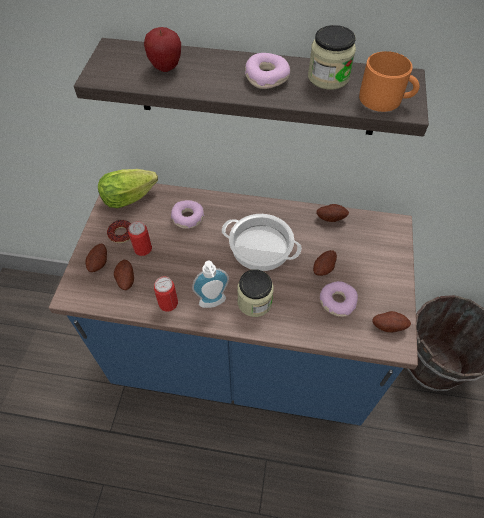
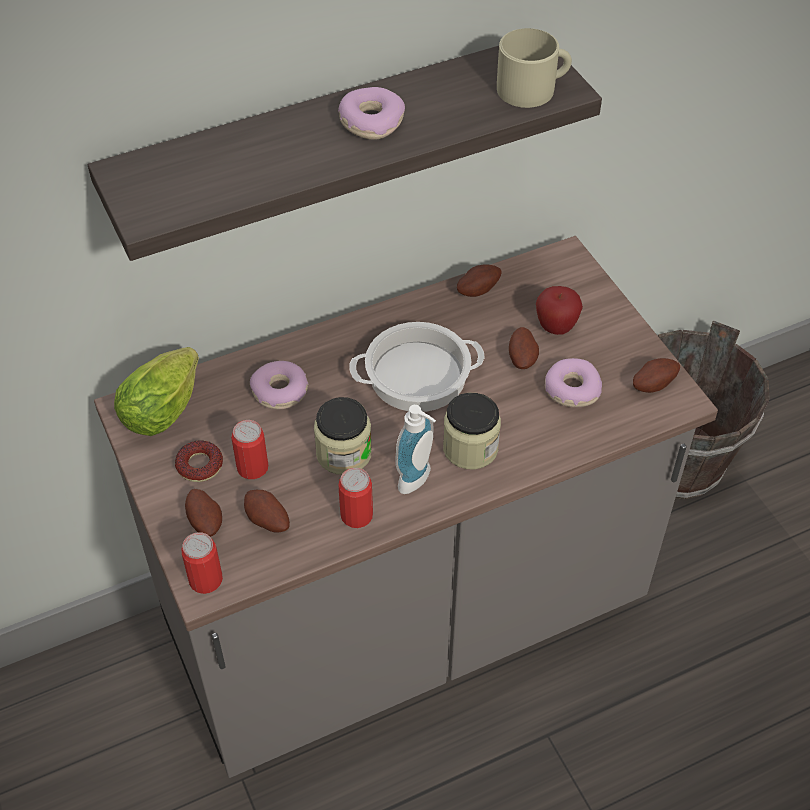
camera: 35 degrees left, 5 degrees down
blue counter [49,183,418,426] -> grey counter [94,236,718,778]
apple [144,27,181,72] -> apple moved to [536,286,583,335]
jar [308,25,356,90] -> jar moved to [314,397,372,475]
orange mug [359,51,420,112] -> beige mug [497,28,572,108]
none -> can [181,532,223,594]

